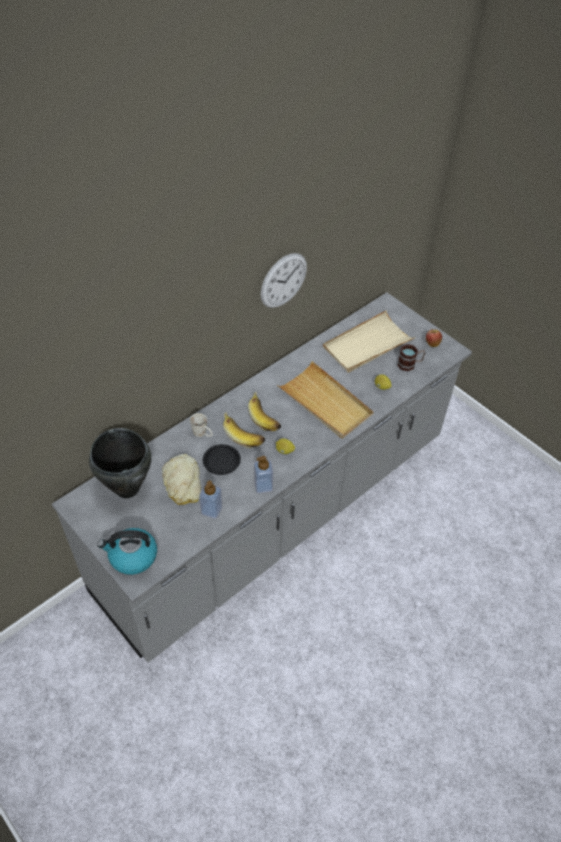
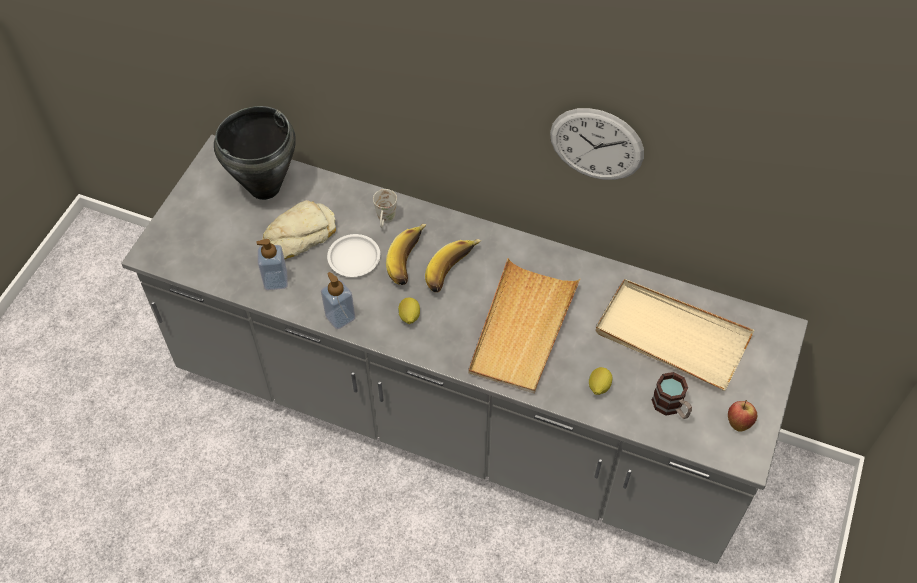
camera: 65 degrees right, 5 degrees up
kettle [98,528,157,575] -> none
black plate [203,444,241,475] -> white plate [327,234,380,277]

